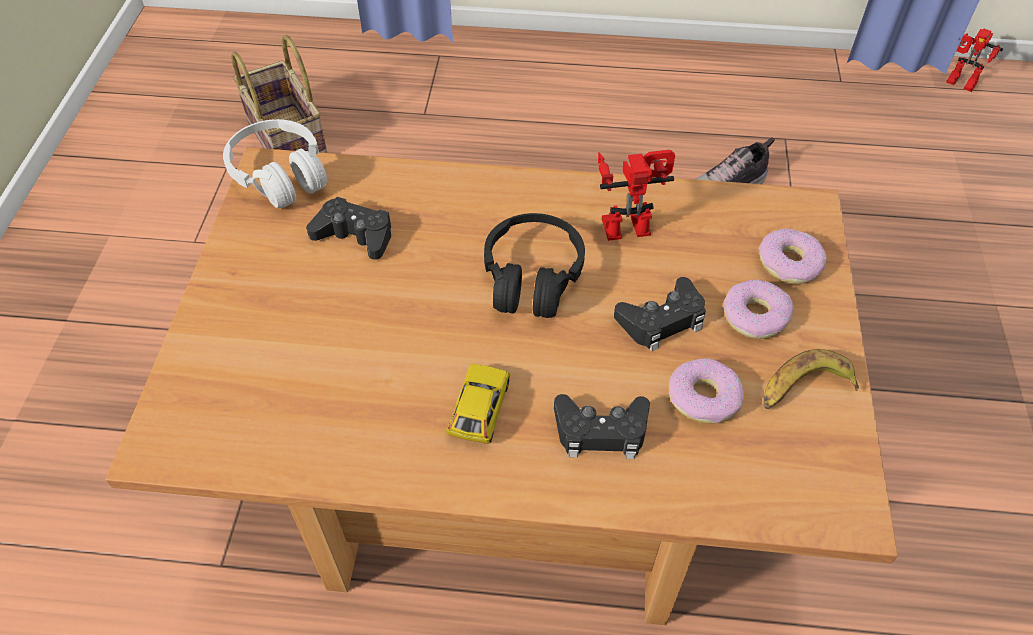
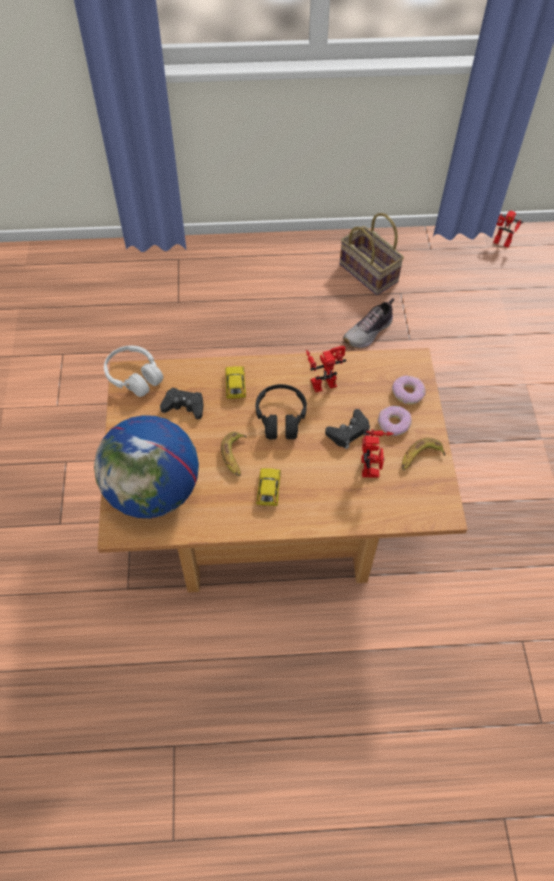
camera: 10 degrees left, 5 degrees up
basket [231,35,327,153] -> basket moved to [339,213,404,295]
black game controller [554,394,650,459] -> none
donut [669,358,744,424] -> toy robot [361,428,394,478]
none -> globe [94,415,199,518]
none -> banana [221,432,247,477]
none -> toy car [225,366,246,399]

